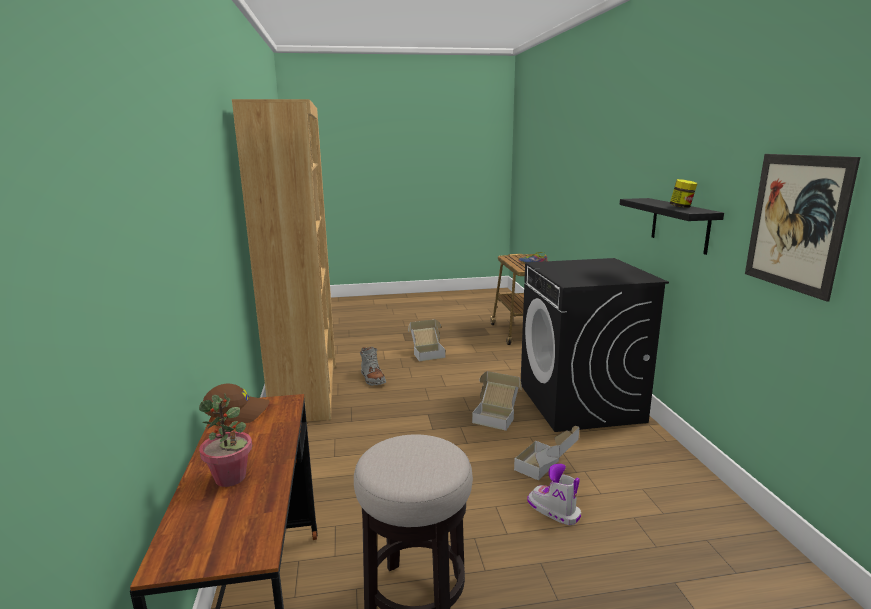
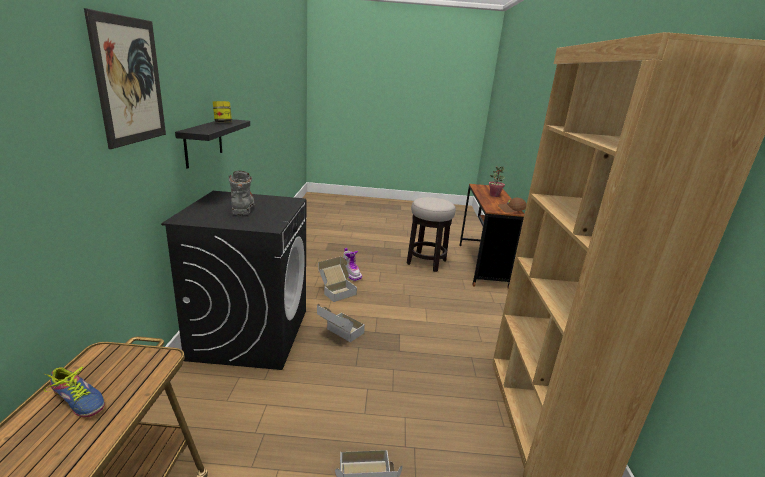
camera: 170 degrees left, 5 degrees up
grey boot [360,347,386,386] -> grey boot moved to [229,171,255,216]
picture [745,154,860,302] -> picture moved to [84,8,166,149]

